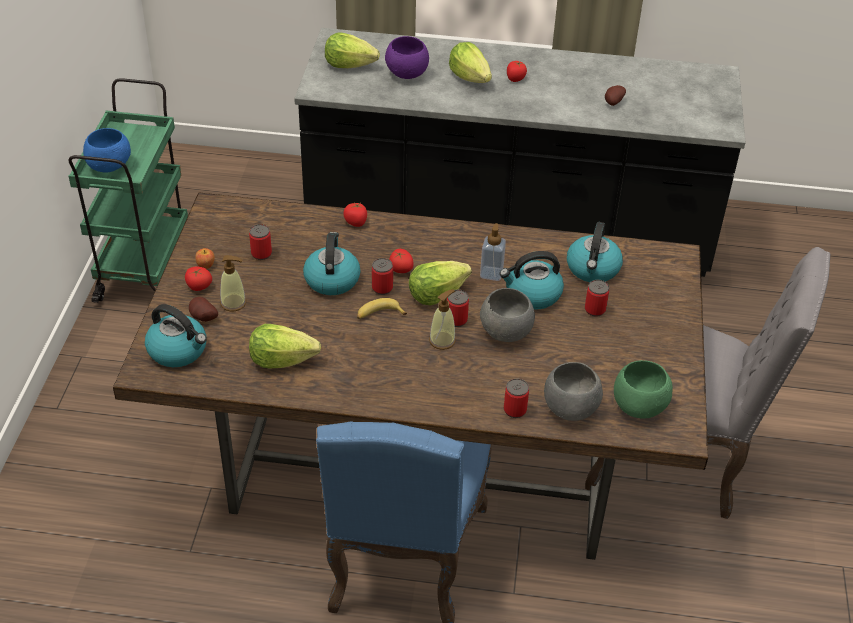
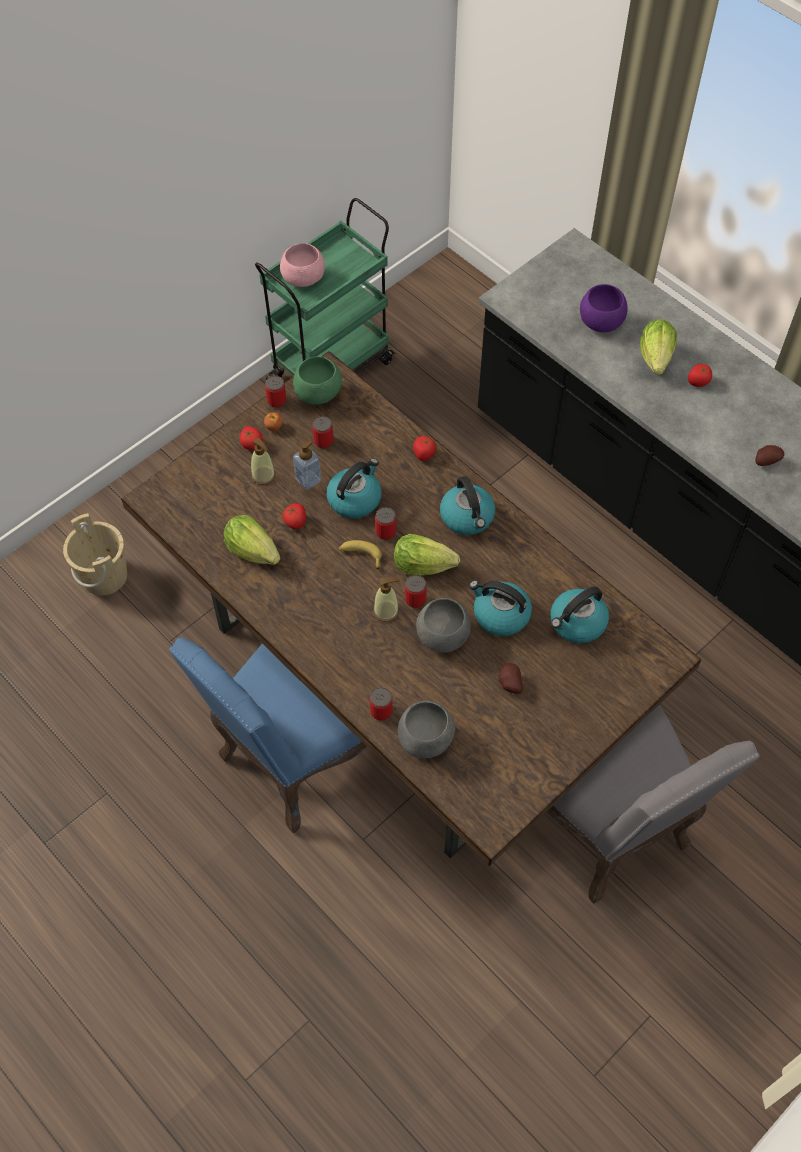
camera: 40 degrees right, 15 degrees up
blue bowl [83,128,131,173] -> pink bowl [280,243,325,287]
kettle [145,304,207,367] -> kettle moved to [440,476,495,535]
potato [189,297,218,322] -> potato moved to [499,663,523,694]
lettuce [325,32,380,68] -> none
tomato [389,249,414,273] -> tomato moved to [283,503,306,529]
soap dispenser [480,223,506,281] -> soap dispenser moved to [293,441,321,490]
can [585,280,609,317] -> can moved to [265,375,286,408]
green bowl [614,360,673,419] -> green bowl moved to [293,356,342,405]
none -> beige bucket [63,513,127,596]

